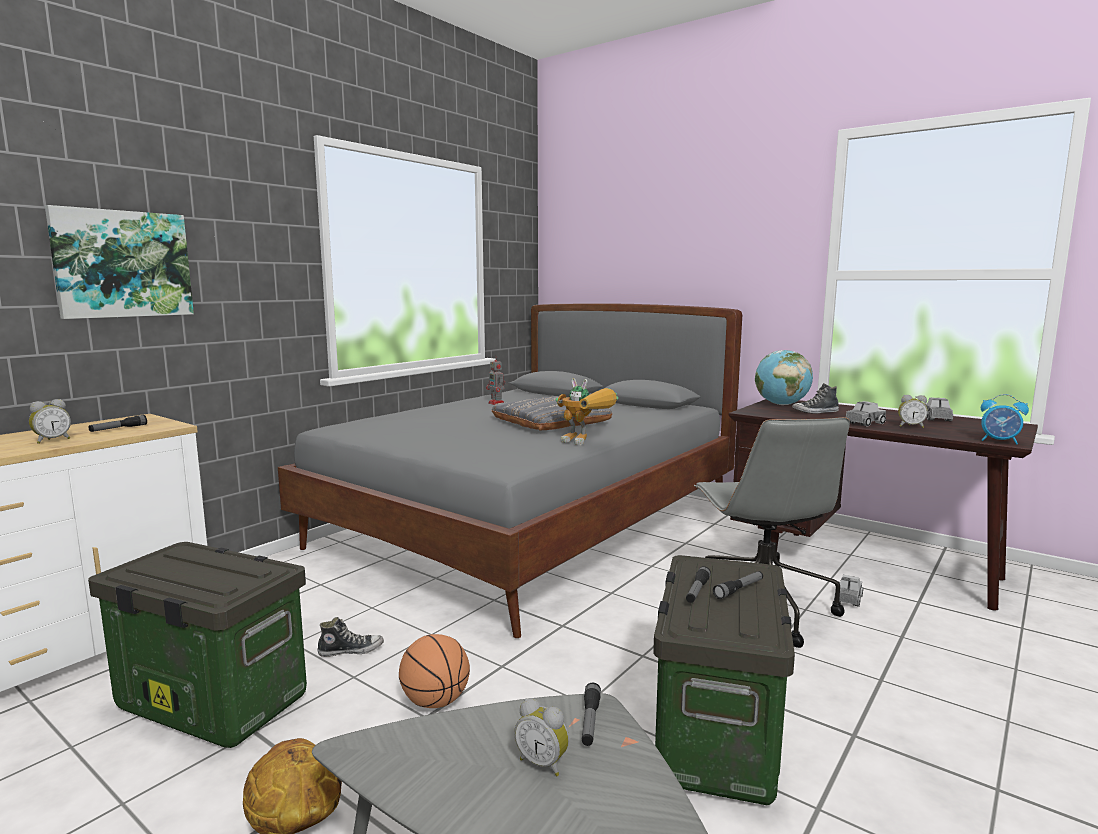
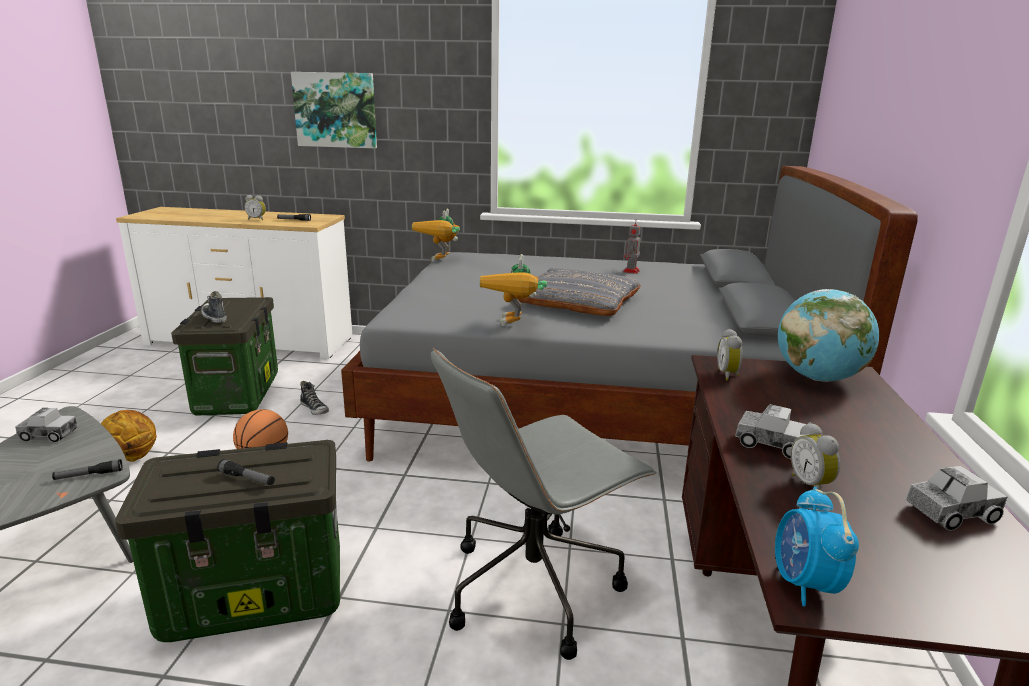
camera: 60 degrees right, 10 degrees up
alarm clock [514,698,569,776] -> alarm clock moved to [717,329,743,381]
flashlight [686,566,711,603] -> none
shoe [792,383,839,413] -> shoe moved to [201,291,227,323]
toy truck [834,575,863,607] -> toy truck moved to [15,408,78,443]
none -> toy robot [412,209,460,261]

